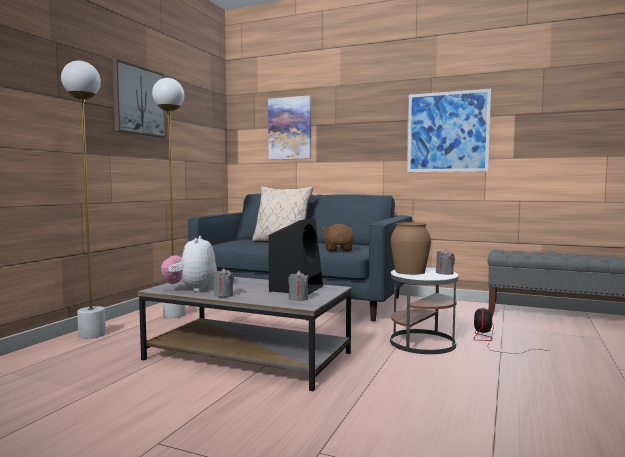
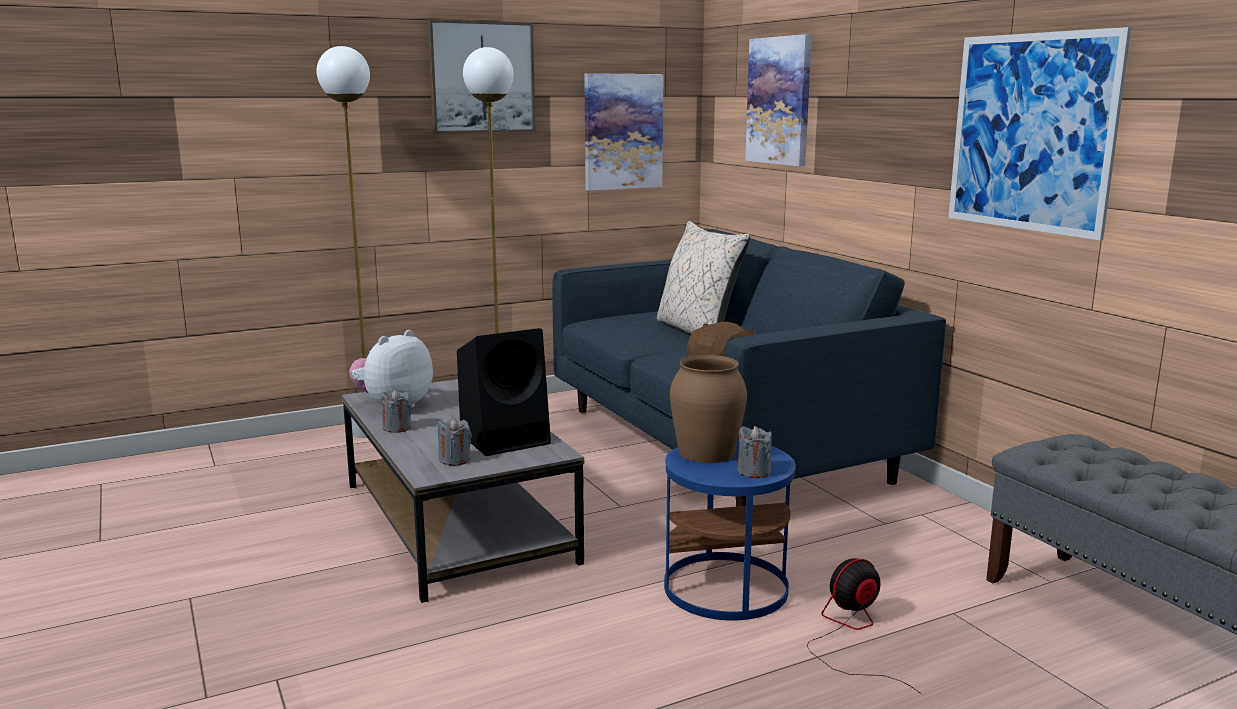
camera: 40 degrees right, 10 degrees up
white side table [390,267,459,354] -> blue side table [664,440,796,621]
none -> picture [584,73,664,191]

